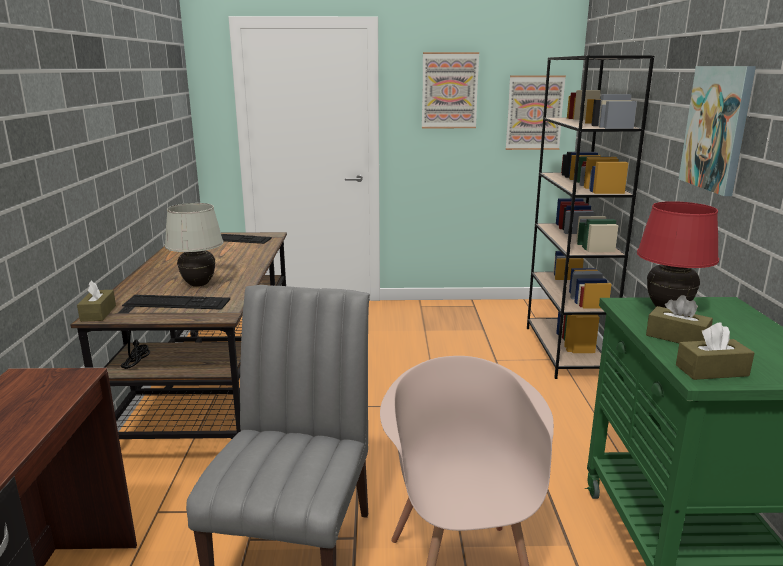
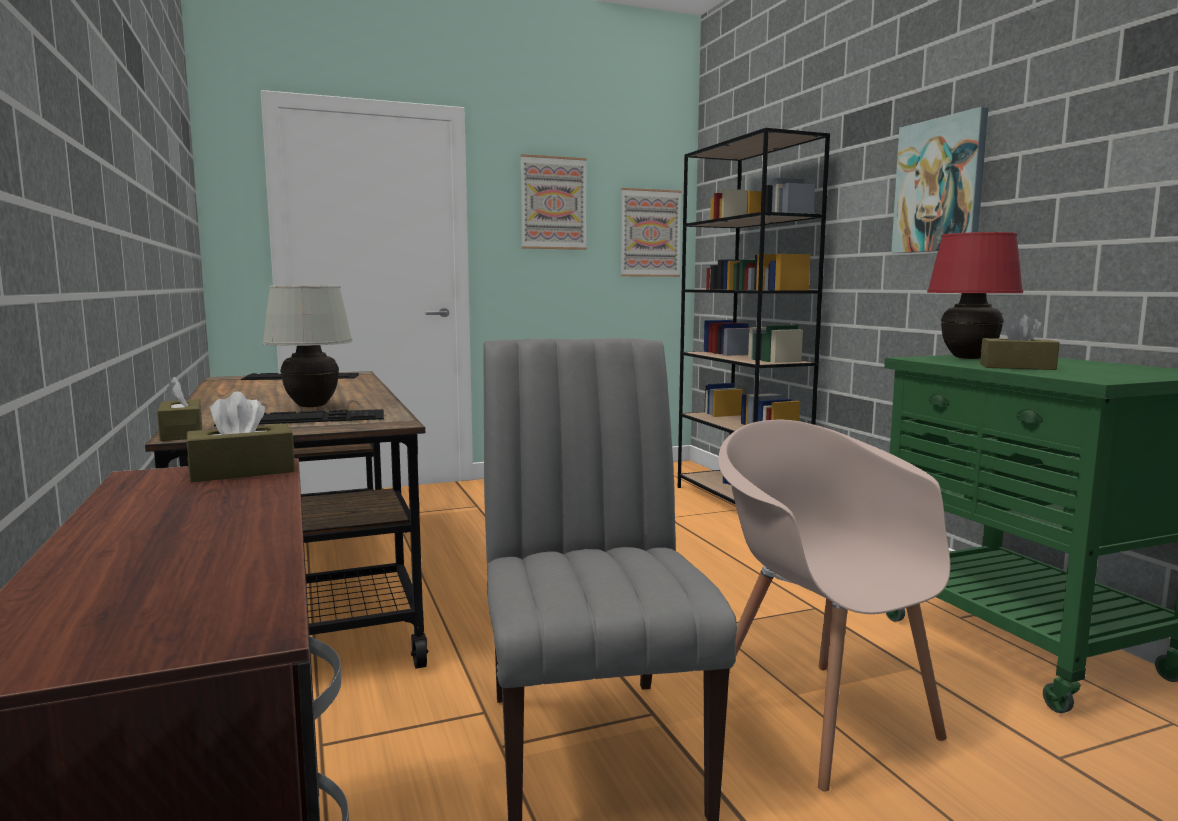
camera: 20 degrees left, 10 degrees down
brown tissue box [676,322,754,380] -> brown tissue box moved to [187,391,295,483]

